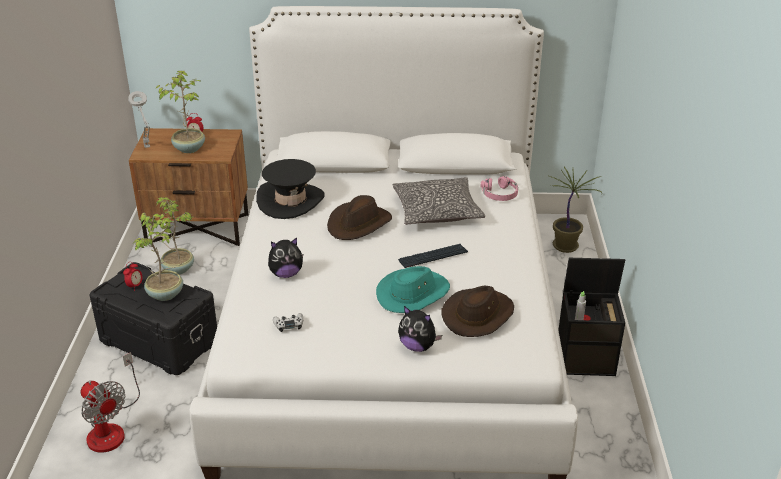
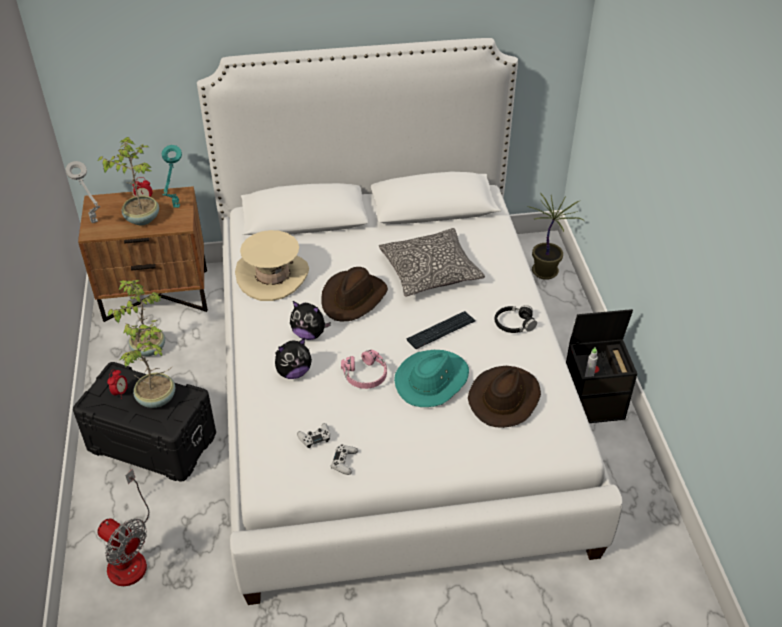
camera: 10 degrees left, 10 degrees up
black hat [256,159,324,219] -> beige hat [235,230,309,301]
plush toy [398,306,442,352] -> plush toy moved to [290,301,331,340]
pink headphones [480,176,518,201] -> pink headphones moved to [341,349,387,389]
none -> turquoise table lamp [162,145,182,208]
none -> white game controller [331,444,358,475]
none -> black headphones [494,305,537,333]

